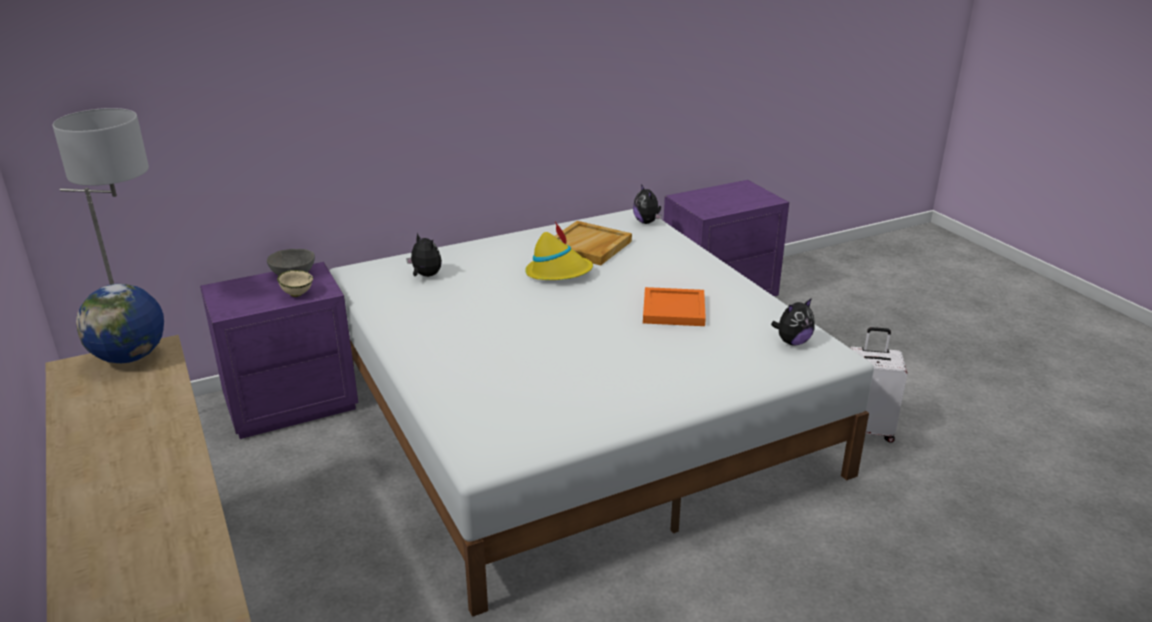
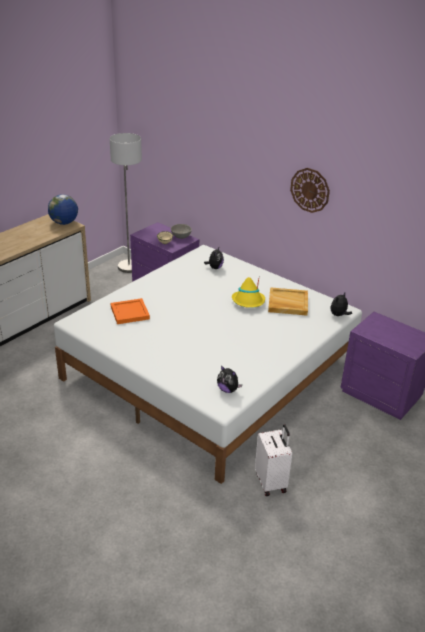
camera: 65 degrees right, 5 degrees up
orange tray [643,287,706,326] -> orange tray moved to [111,298,150,324]
none -> wall clock [290,168,330,213]

